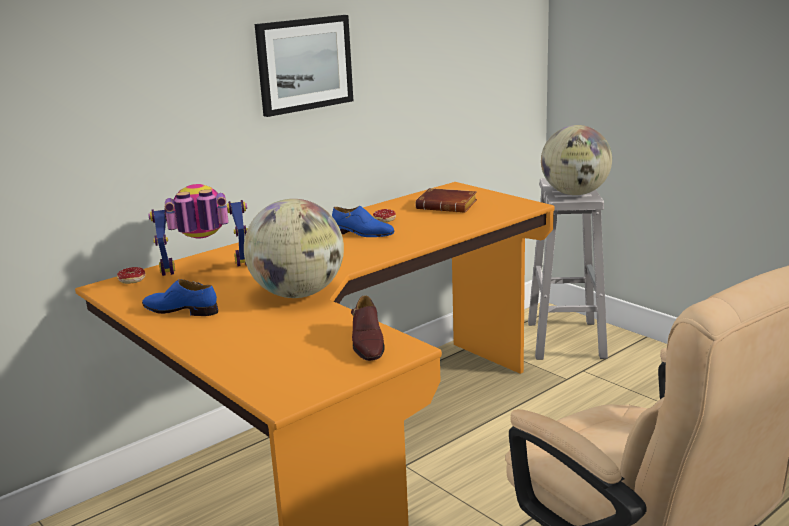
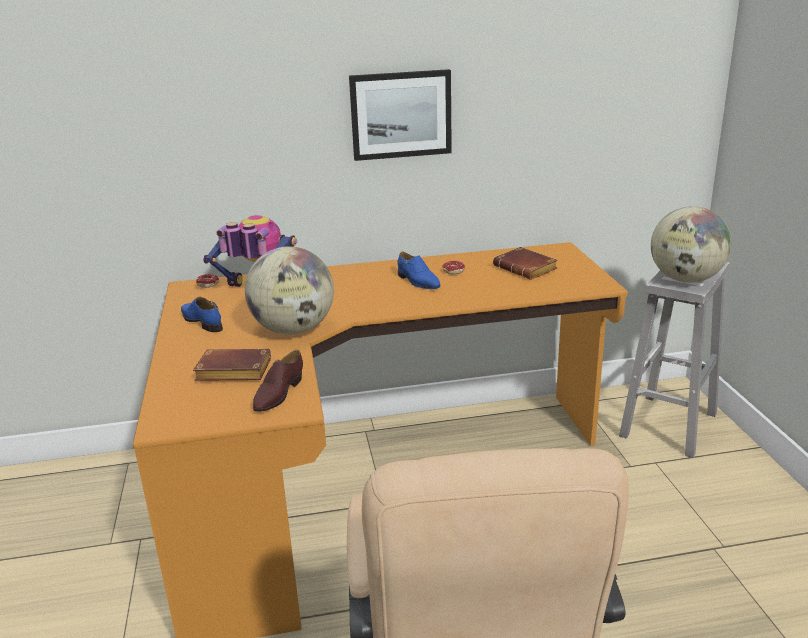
camera: 30 degrees right, 5 degrees up
none -> brown book [193,349,271,381]

